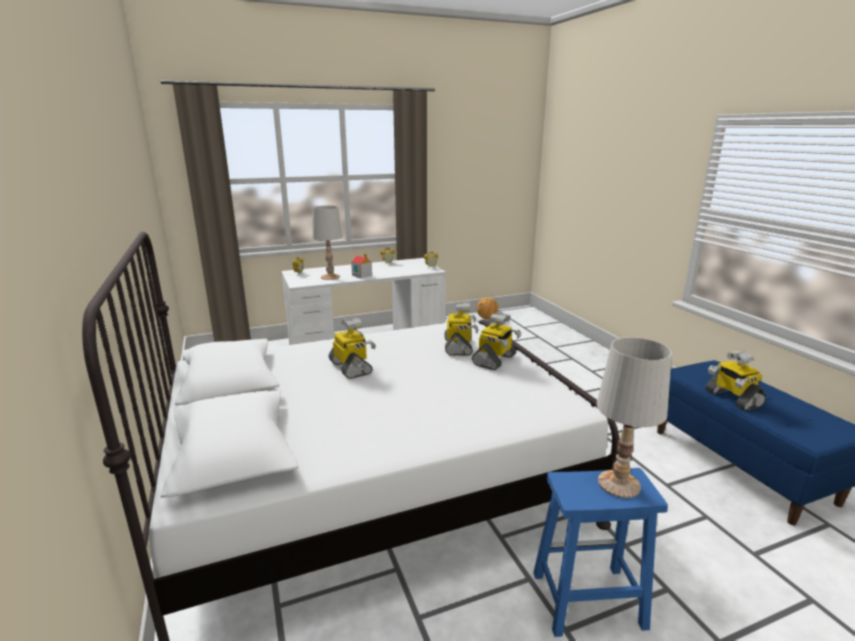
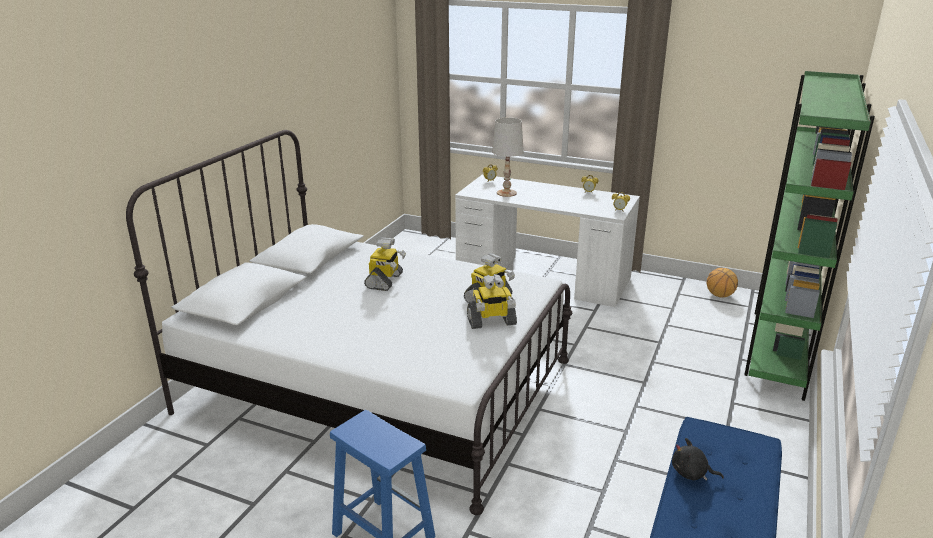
camera: 45 degrees right, 5 degrees up
toy house [351,253,372,278] -> none
white table lamp [597,337,672,498] -> none
toy robot [705,351,766,411] -> black plush toy [672,438,724,481]
none -> green bookcase [744,71,875,401]

